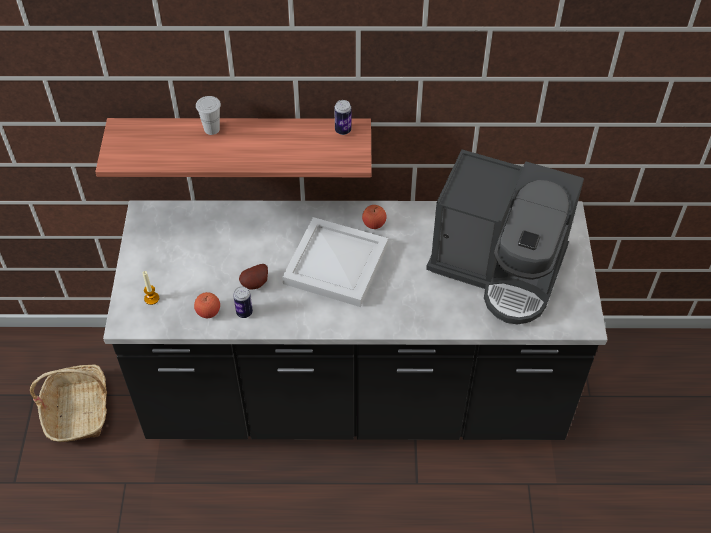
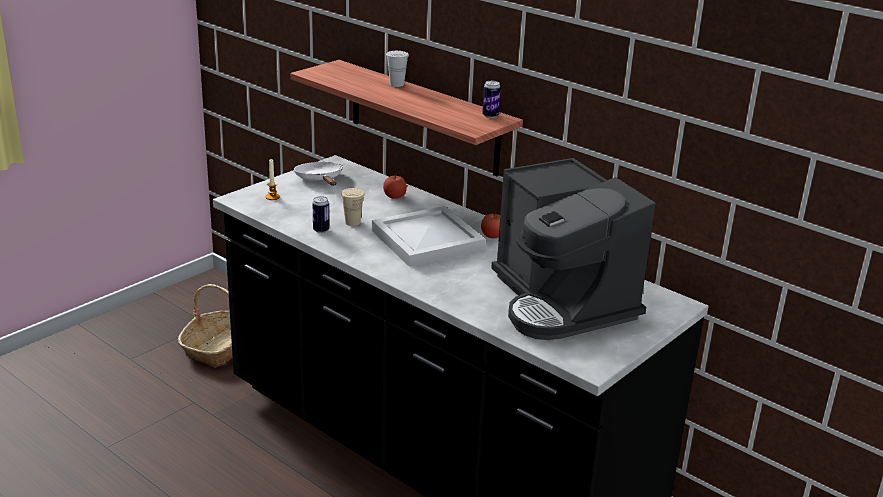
camera: 40 degrees right, 25 degrees down
apple [194,292,220,318] -> apple moved to [383,173,407,199]
potato [239,264,268,290] -> beige cup [341,188,365,226]
none -> white frying pan [294,162,343,186]

